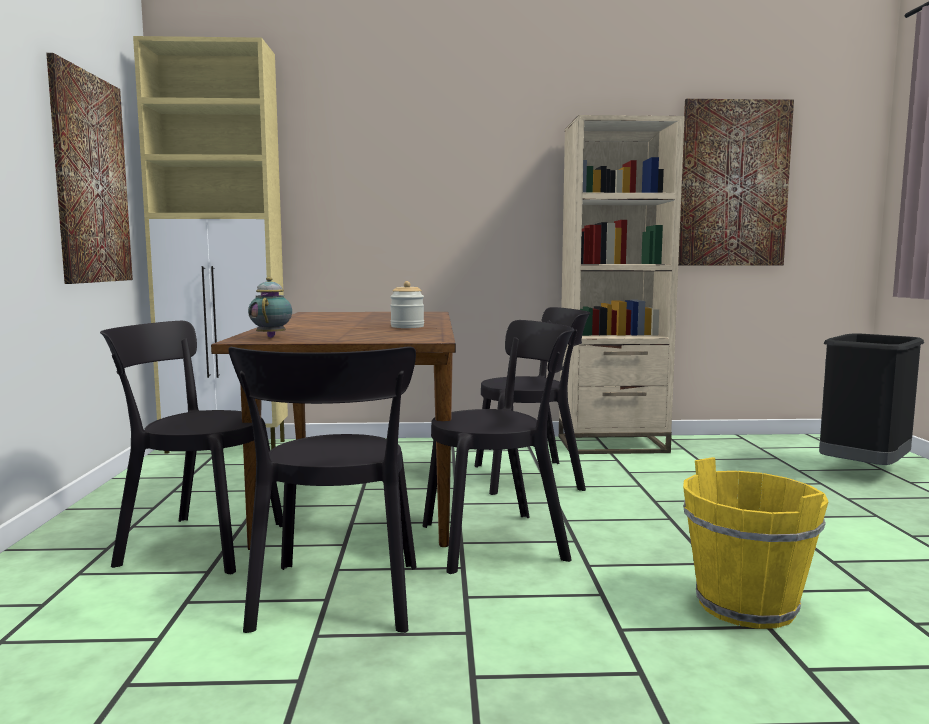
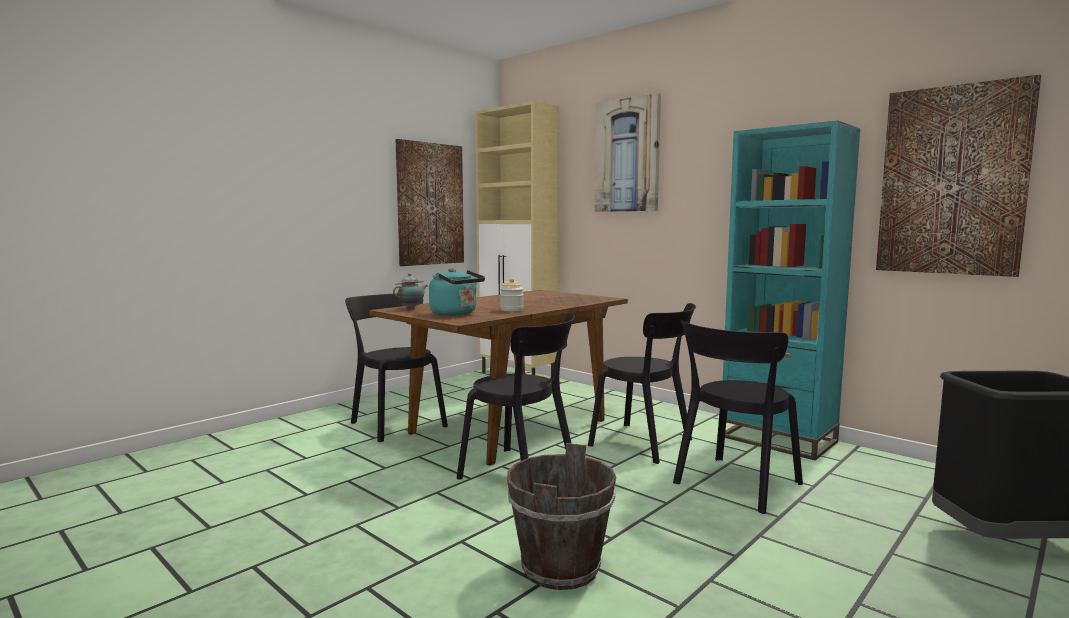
camera: 45 degrees right, 0 degrees up
black chair [228,346,417,633] -> black chair moved to [673,320,803,514]
beige bookcase [559,115,685,454] -> turquoise bookcase [723,121,861,461]
yellow bucket [683,457,828,629] -> brown bucket [507,443,616,590]
none -> turquoise kettle [429,268,485,316]
none -> picture [594,93,661,212]

